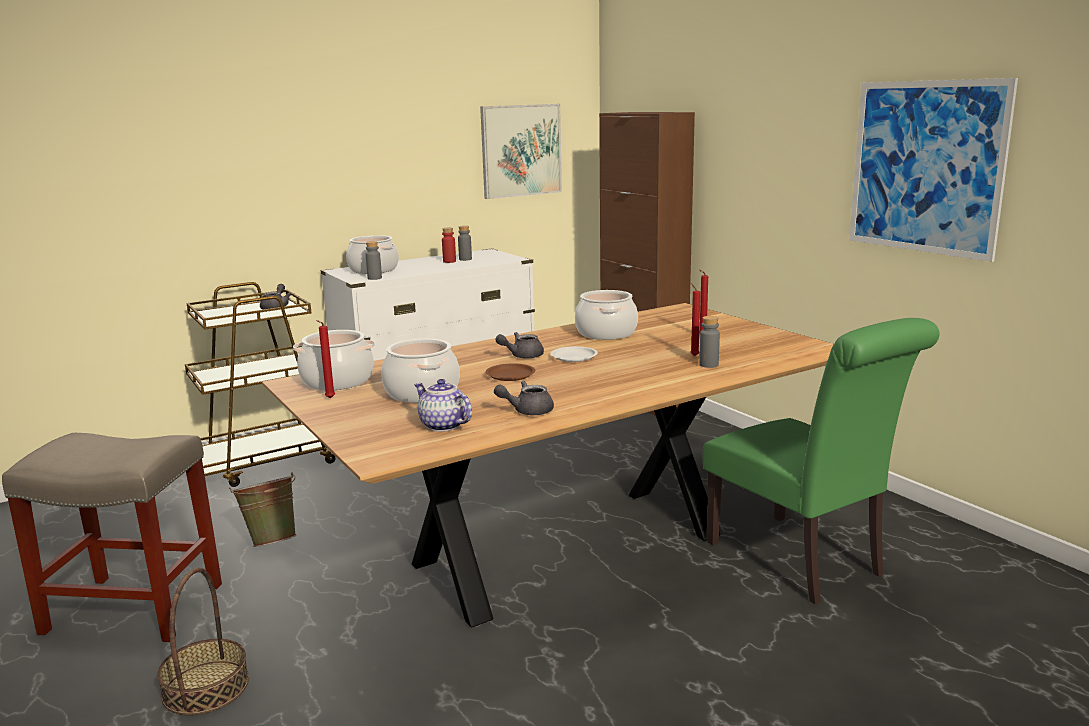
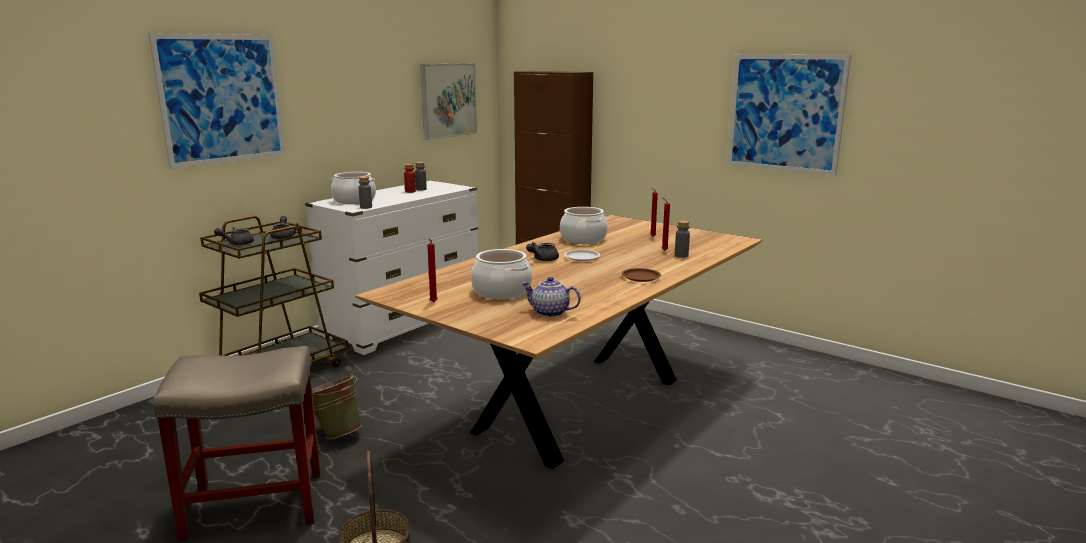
camera: 20 degrees left, 0 degrees up
cooking pot [293,330,375,390] -> none
brown plate [485,364,535,381] -> brown plate moved to [622,268,661,282]
grey teapot [494,381,554,415] -> grey teapot moved to [214,227,254,245]
green chair [703,318,940,605] -> none
none -> picture [148,33,285,169]

